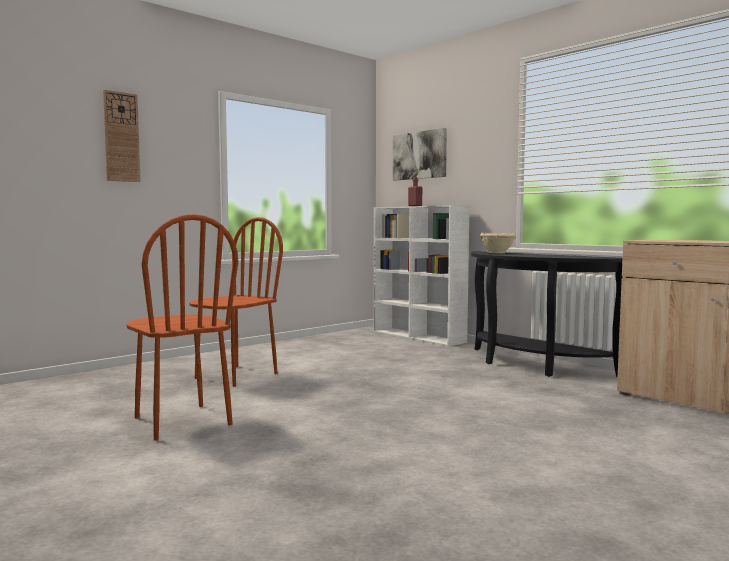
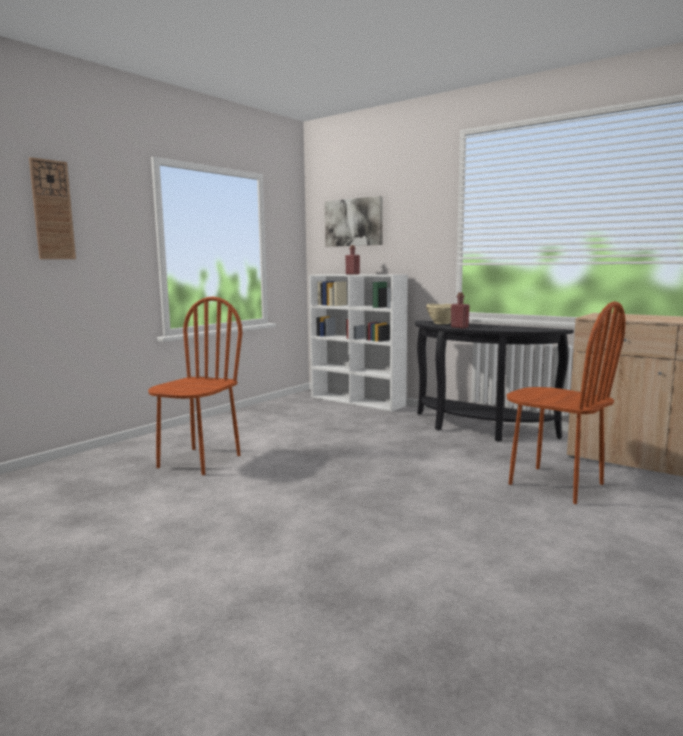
camera: 10 degrees left, 5 degrees up
brown chair [126,214,238,441] -> brown chair moved to [507,301,626,504]
none -> red bottle [451,292,470,328]

